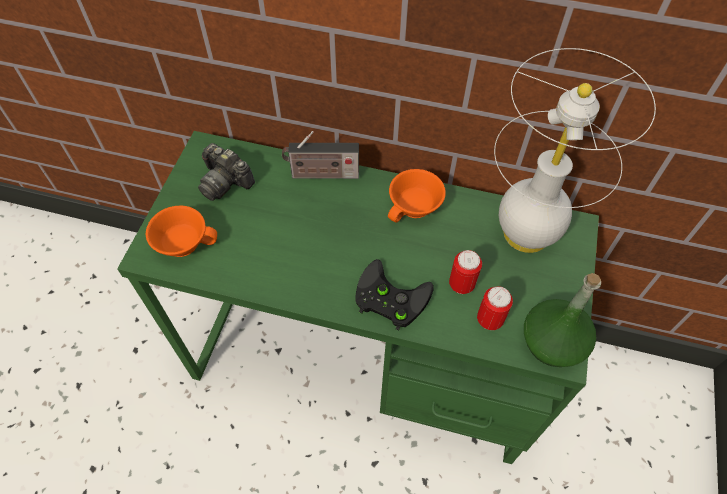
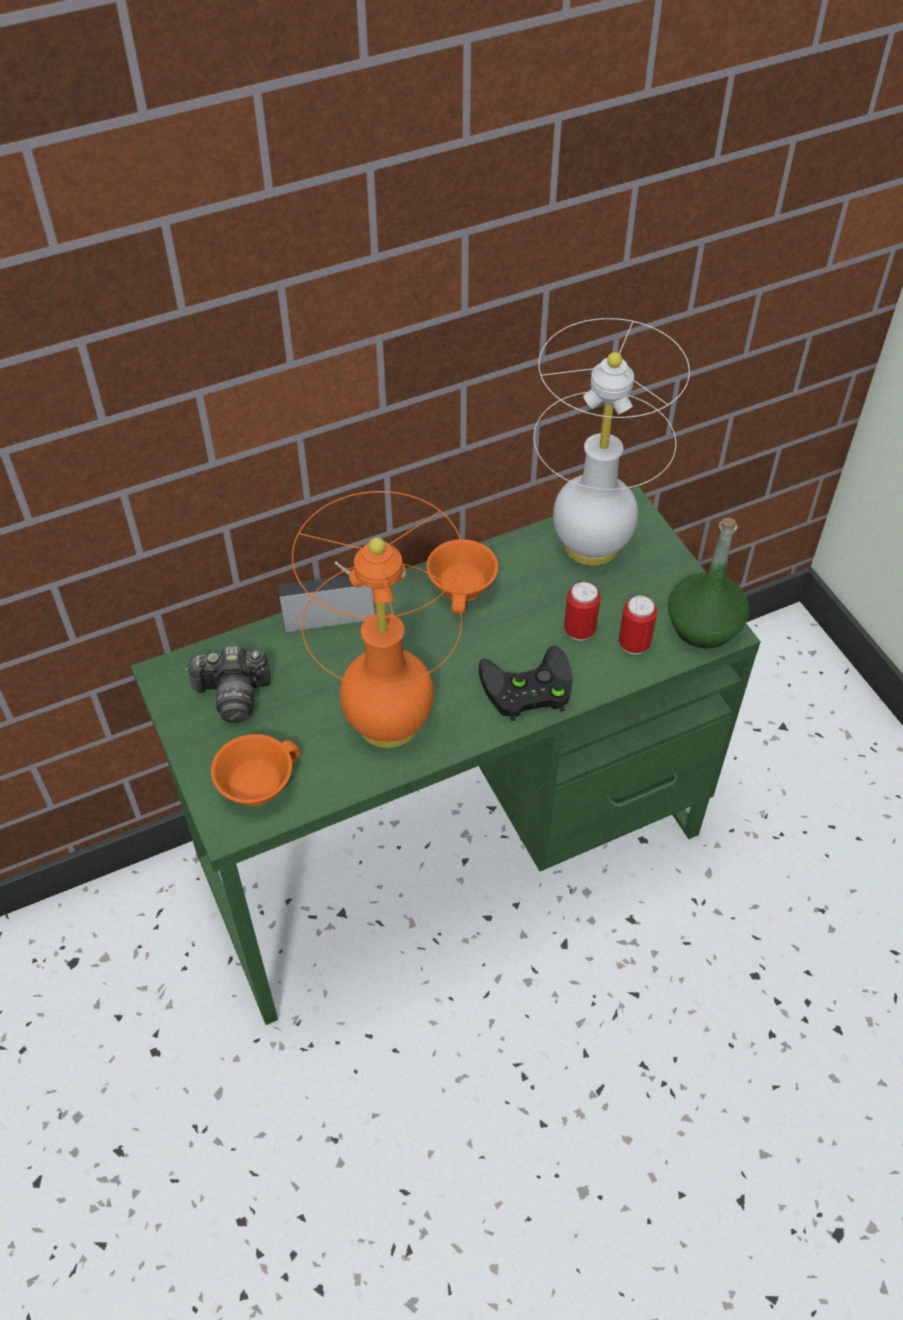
camera: 40 degrees left, 5 degrees down
radio [282,131,359,179] -> radio turned 150 degrees counterclockwise [278,562,375,632]
none -> orange table lamp [292,491,463,748]

